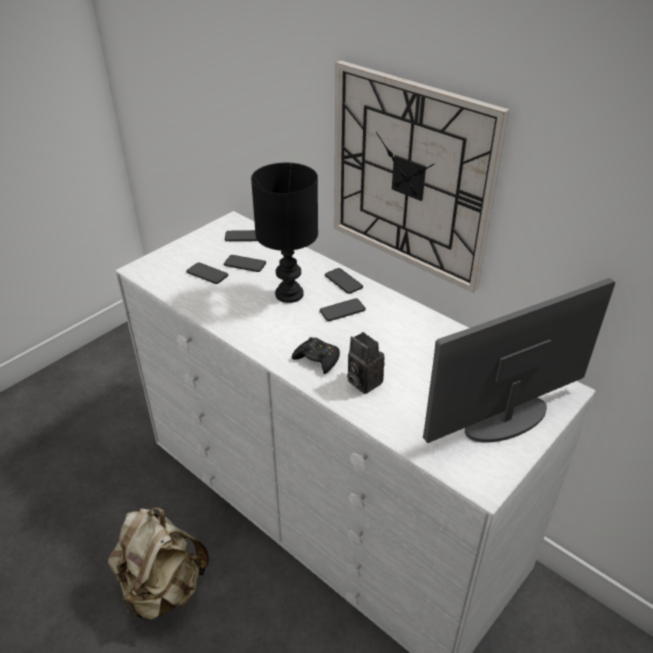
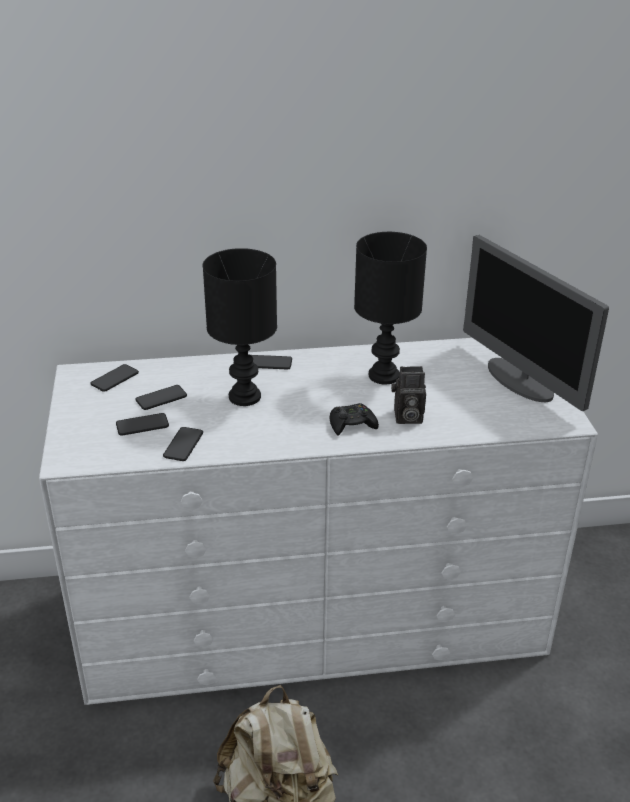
camera: 50 degrees left, 5 degrees down
phone [320,298,366,321] -> phone moved to [163,427,203,461]
wall clock [334,60,510,293] -> none
monitor [423,278,615,443] -> monitor turned 45 degrees counterclockwise [463,235,609,411]
none -> black table lamp [354,232,427,384]

